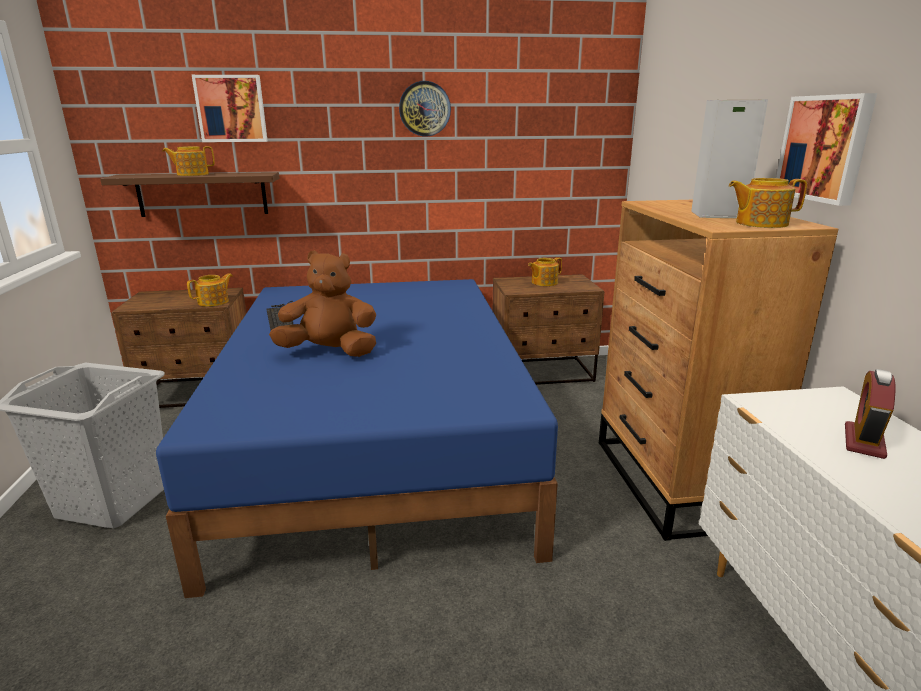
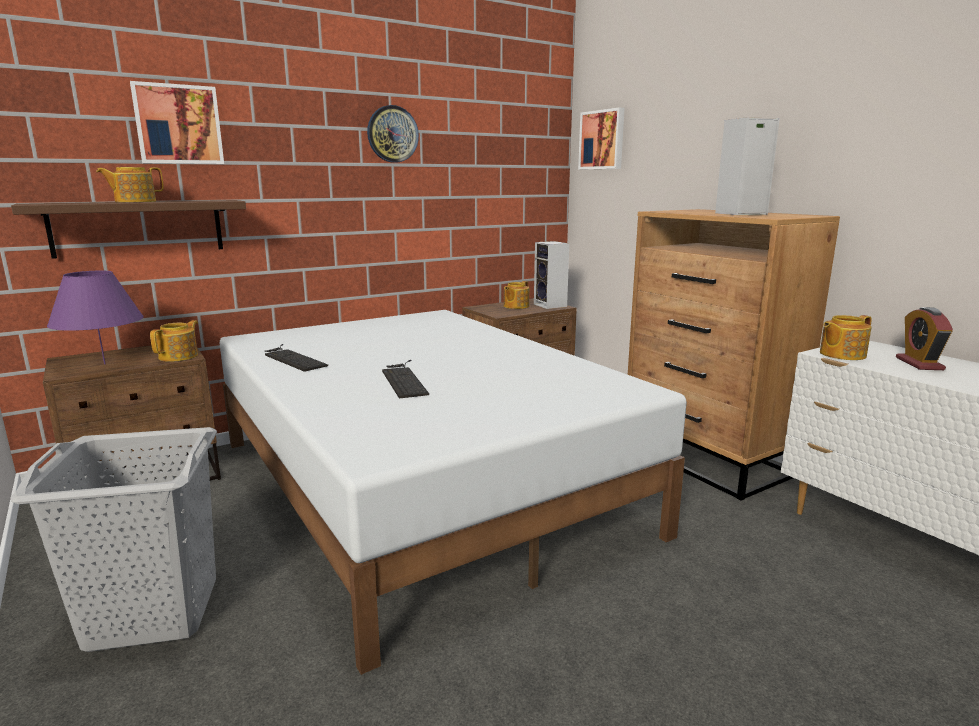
camera: 25 degrees left, 5 degrees down
blue bed [156,279,558,598] -> white bed [220,310,687,675]
brown plush toy [269,250,376,357] -> keyboard [382,360,429,399]
teapot [729,178,807,228] -> teapot moved to [820,315,872,360]
picture [776,93,877,206] -> picture moved to [578,107,625,169]
none -> purple table lamp [47,271,144,364]
none -> speaker [534,241,569,309]

